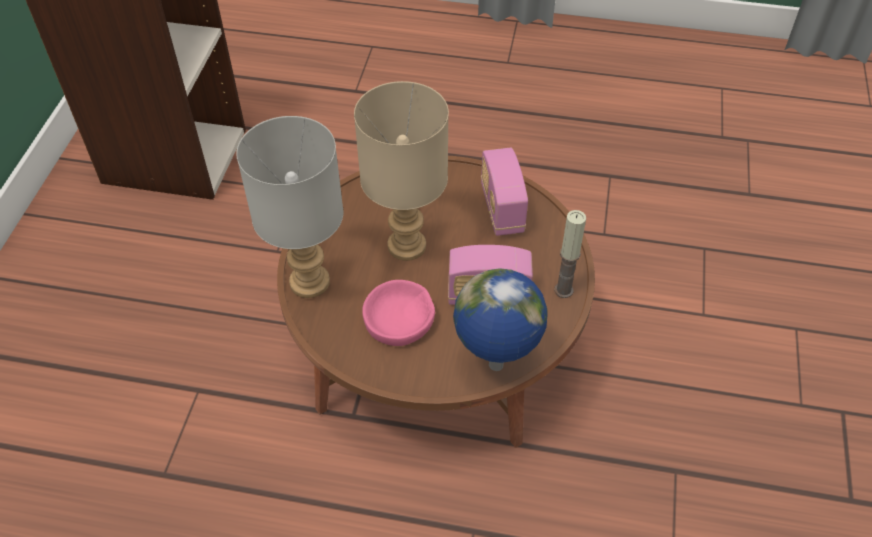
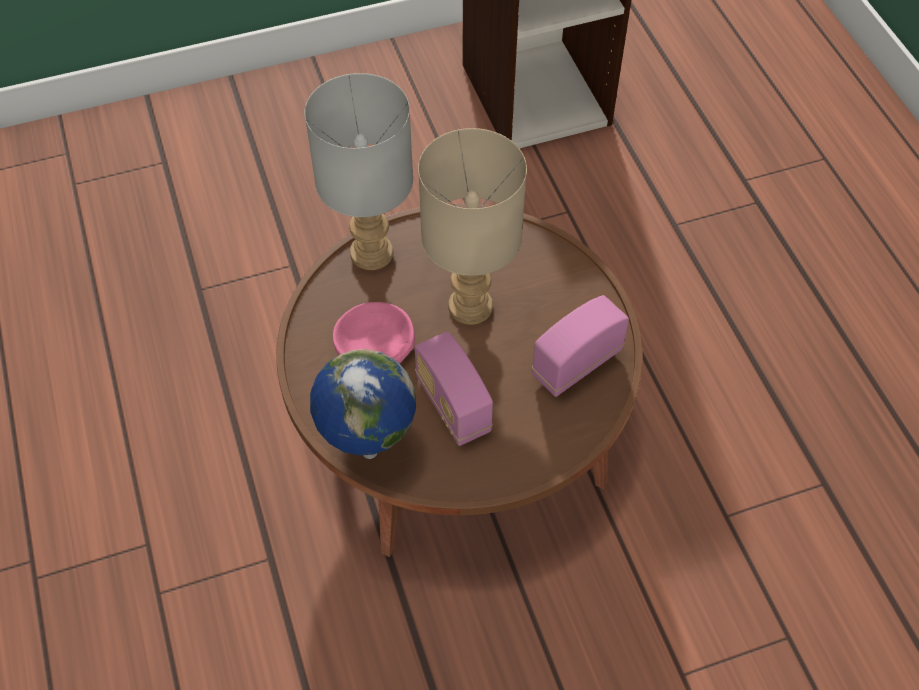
camera: 60 degrees right, 5 degrees up
candle [554,210,586,298] -> none

